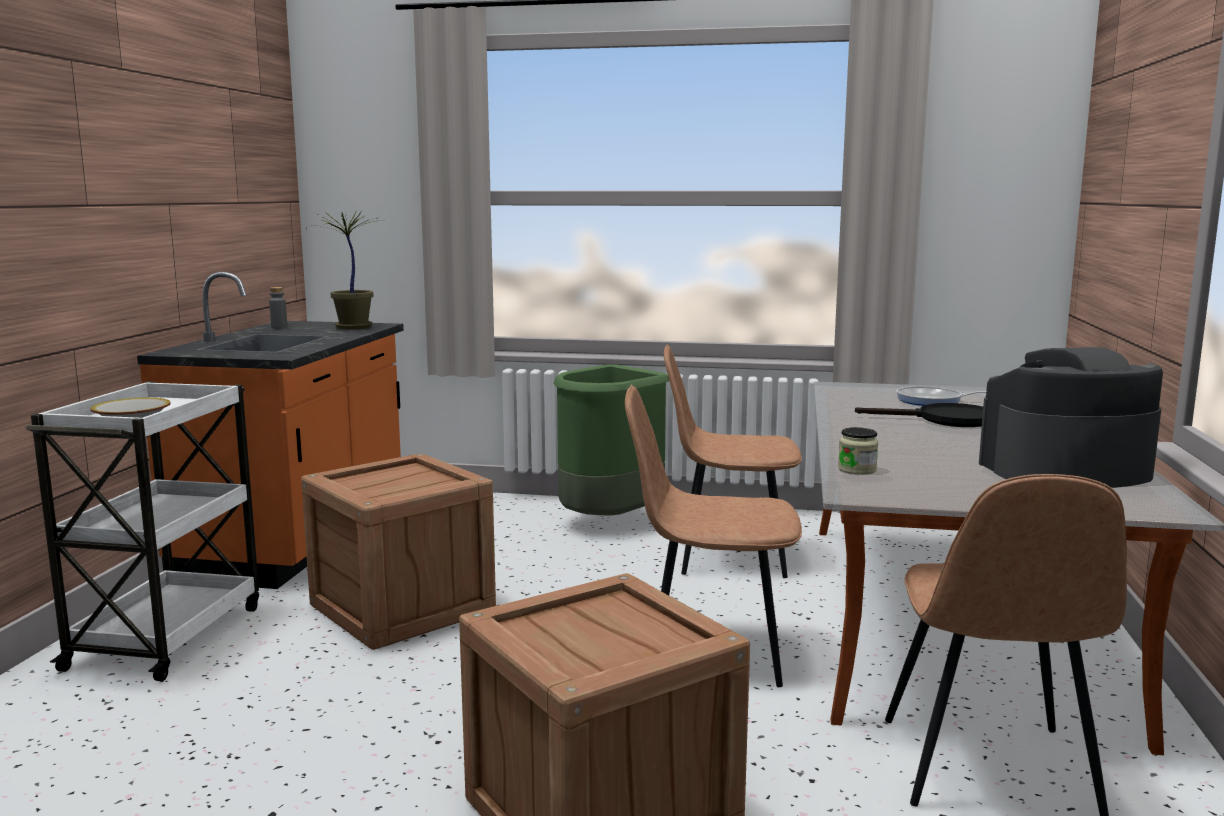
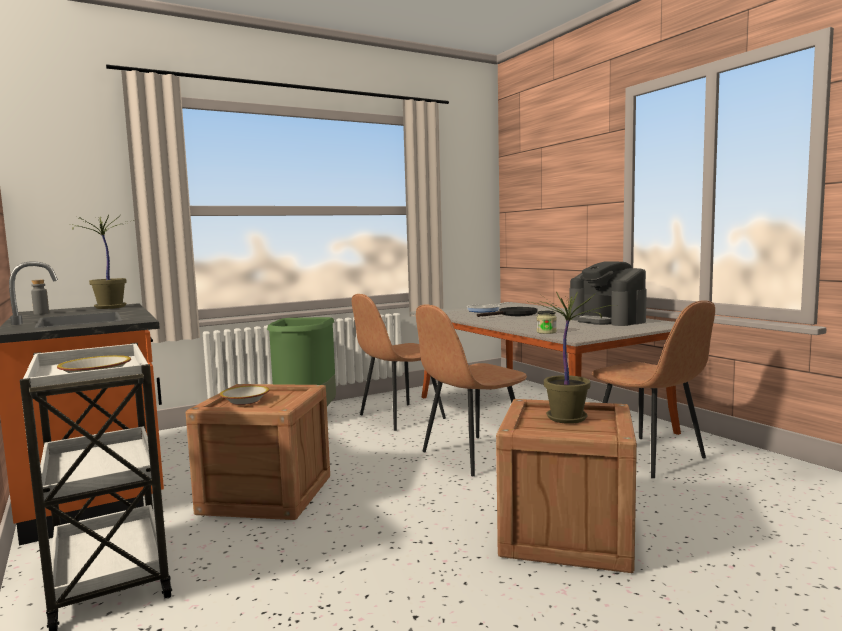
camera: 40 degrees left, 5 degrees down
coffee machine [979,347,1163,488] -> coffee machine turned 75 degrees counterclockwise [569,261,647,326]
none -> bowl [220,385,269,405]
none -> potted plant [526,291,616,424]

